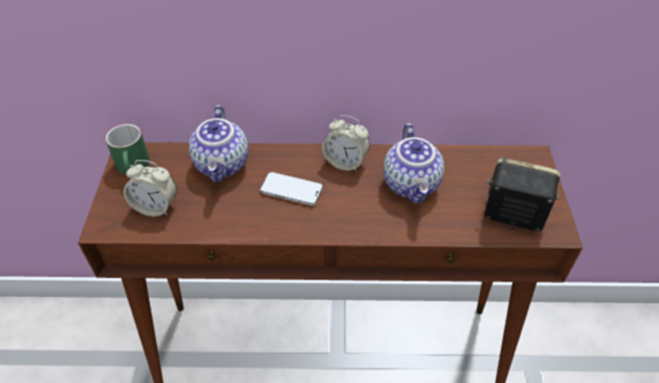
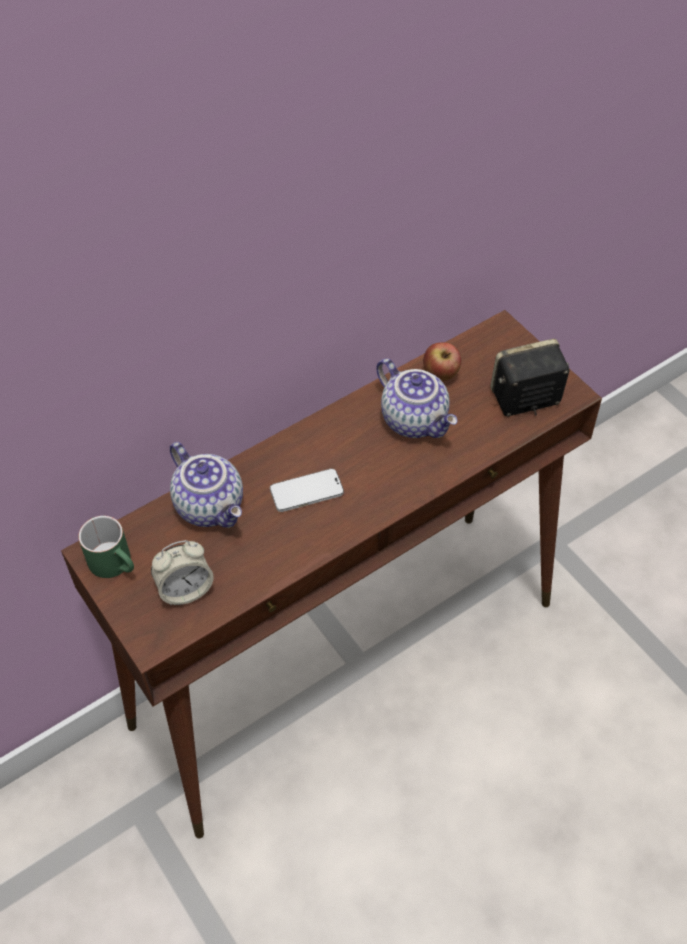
camera: 35 degrees left, 5 degrees up
alarm clock [322,115,370,172] -> none
none -> apple [423,342,461,381]

